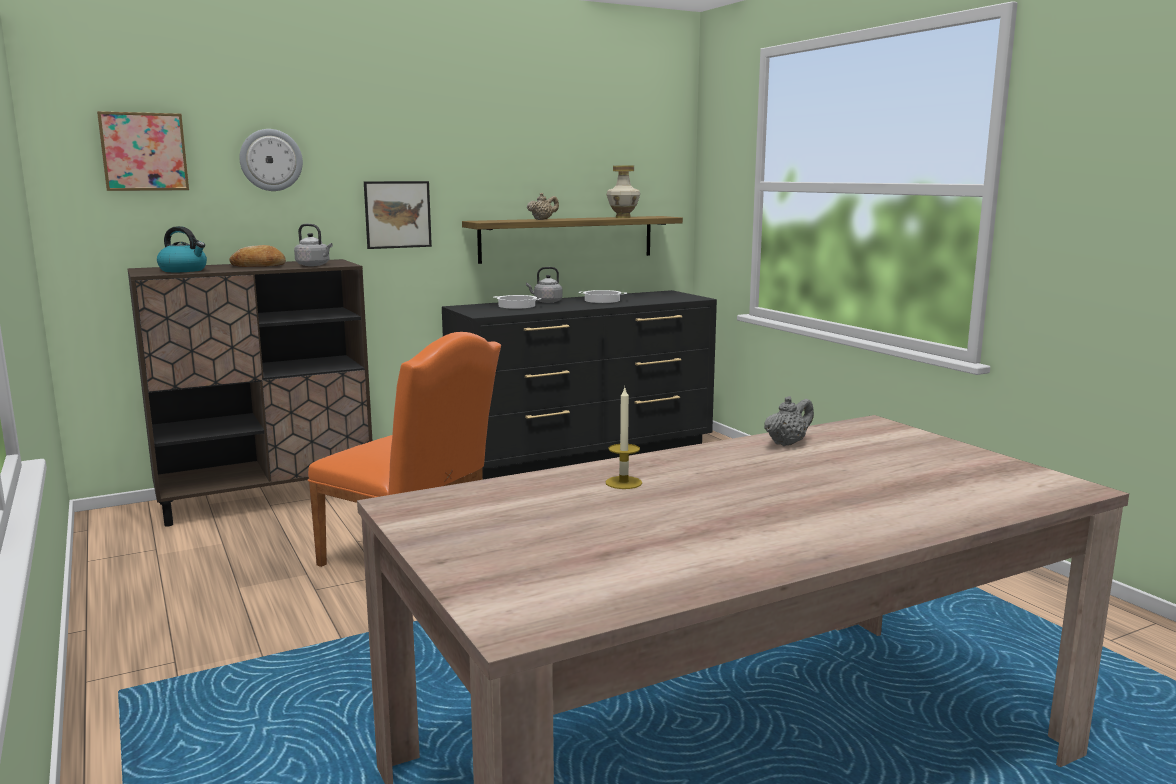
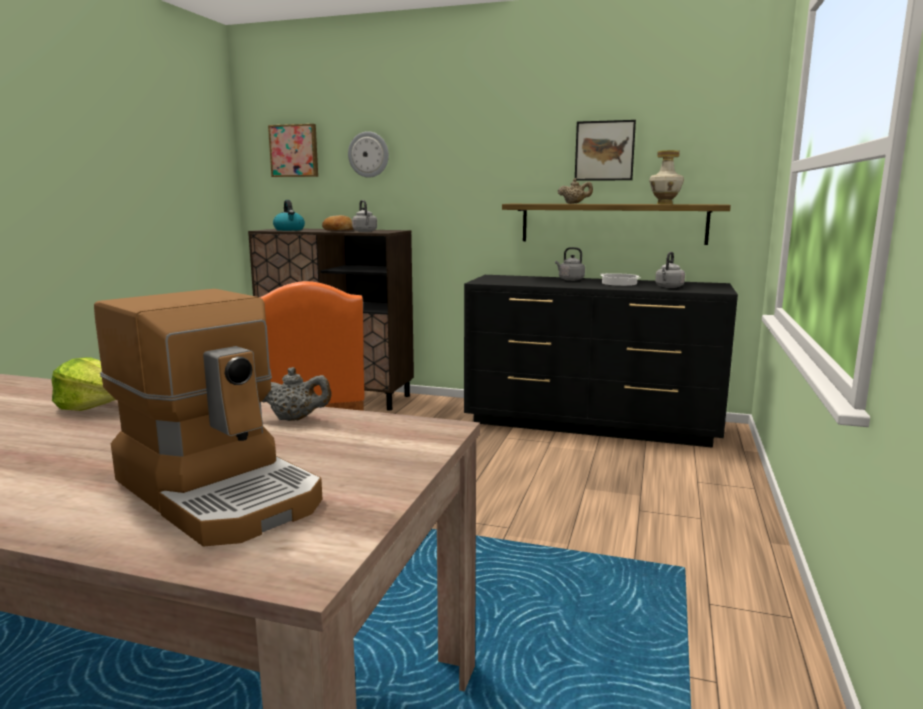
camera: 45 degrees right, 0 degrees up
picture [364,181,432,249] -> picture moved to [575,120,636,181]
cooking pot [494,295,541,309] -> none
candle [605,388,642,489] -> lettuce [51,357,116,411]
none -> coffee machine [94,289,322,546]
none -> grey kettle [655,252,685,288]

